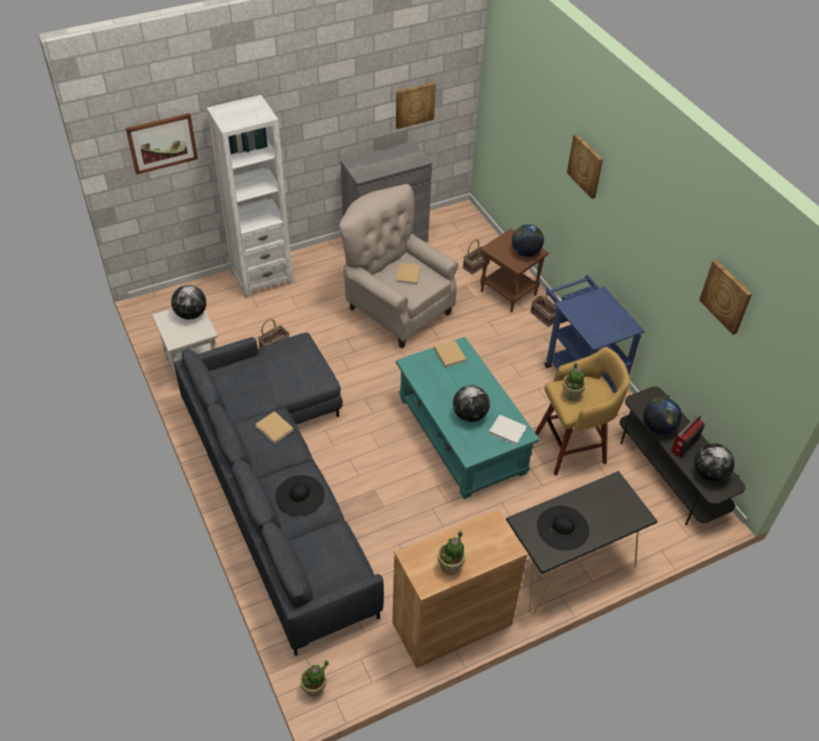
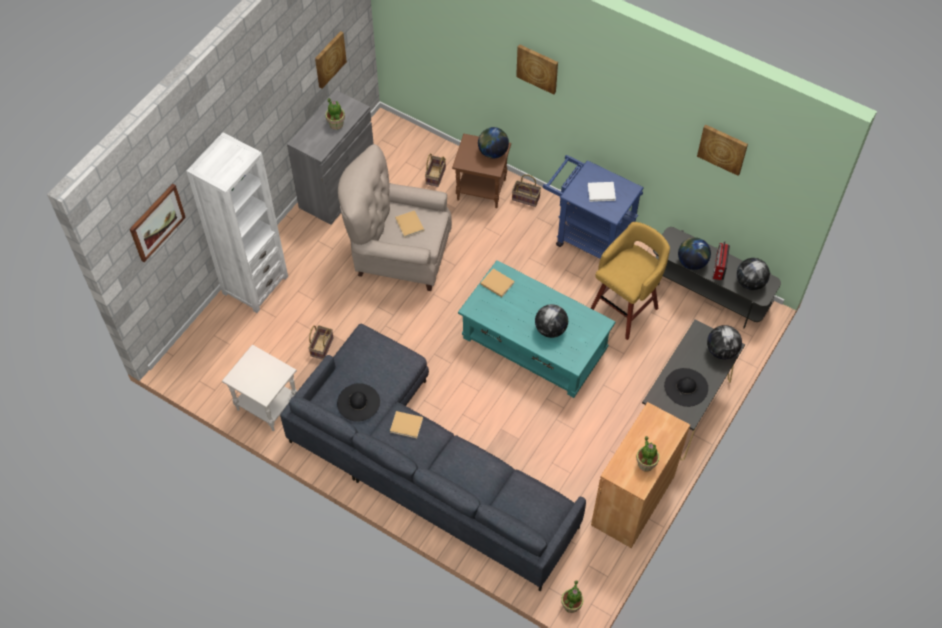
camera: 30 degrees left, 10 degrees up
globe [171,285,206,320] -> globe moved to [707,325,742,360]
black hat [275,475,325,516] -> black hat moved to [337,383,380,422]
white book [489,415,527,445] -> white book moved to [588,182,616,202]
potted plant [562,363,586,401] -> potted plant moved to [325,98,345,130]

